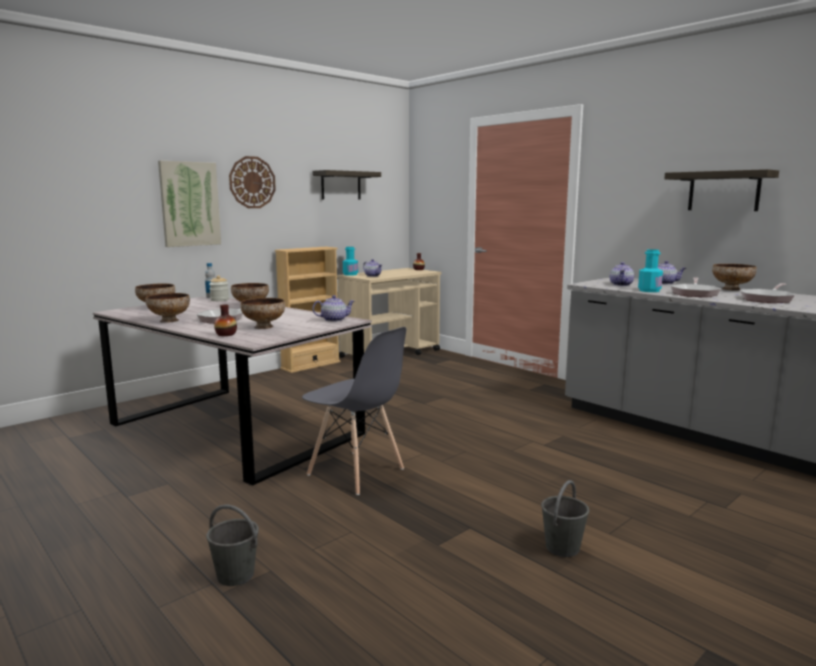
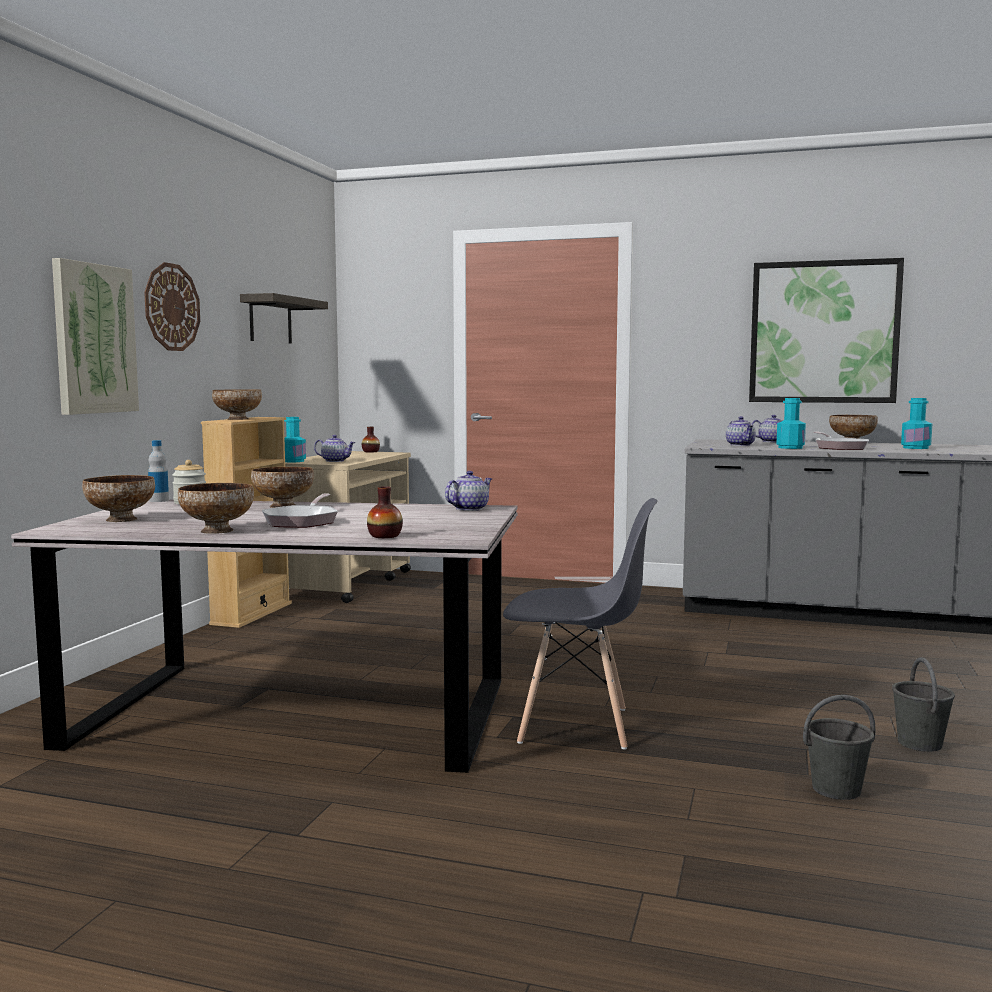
camera: 30 degrees left, 5 degrees down
grey bucket [206,504,259,586] -> grey bucket moved to [803,695,875,800]
bowl [240,298,285,329] -> bowl moved to [212,389,262,420]
shelf [664,169,779,211] -> picture [749,258,904,403]
frying pan [740,283,795,303] -> turquoise bottle [901,398,932,449]

